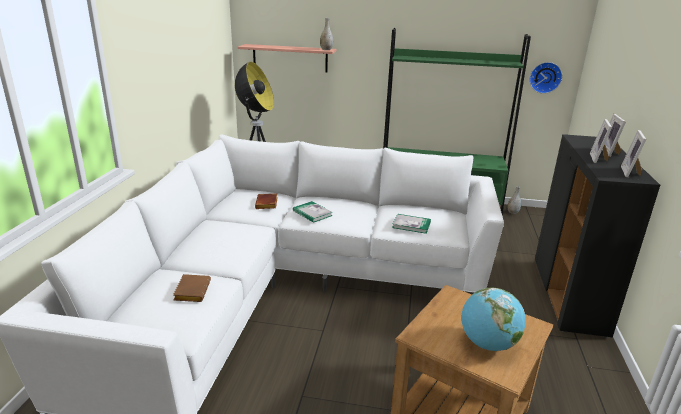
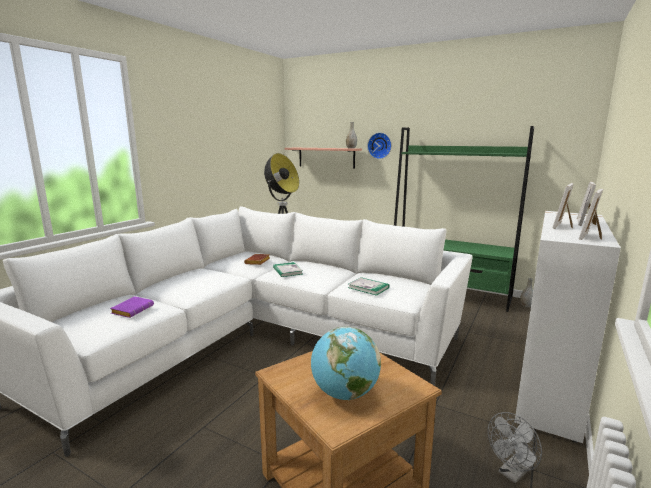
camera: 20 degrees right, 10 degrees down
brown book [173,274,211,302] -> purple book [110,296,154,318]
wall clock [529,62,562,94] -> wall clock moved to [367,133,392,159]
black cabinet [535,134,660,338] -> white cabinet [515,211,621,443]
none -> grey fan [488,412,542,484]

